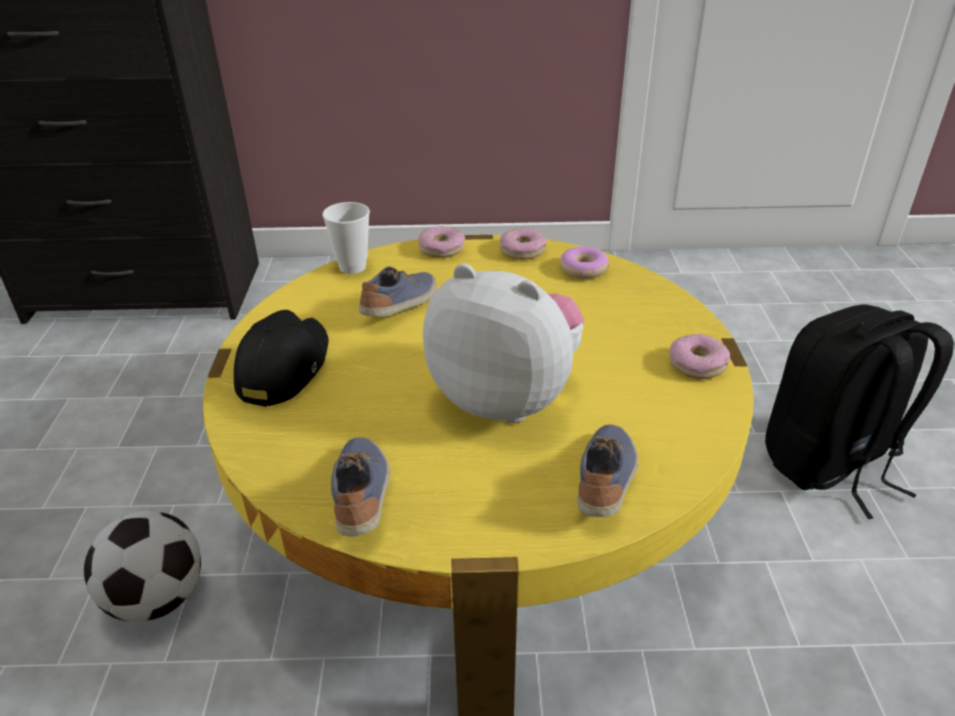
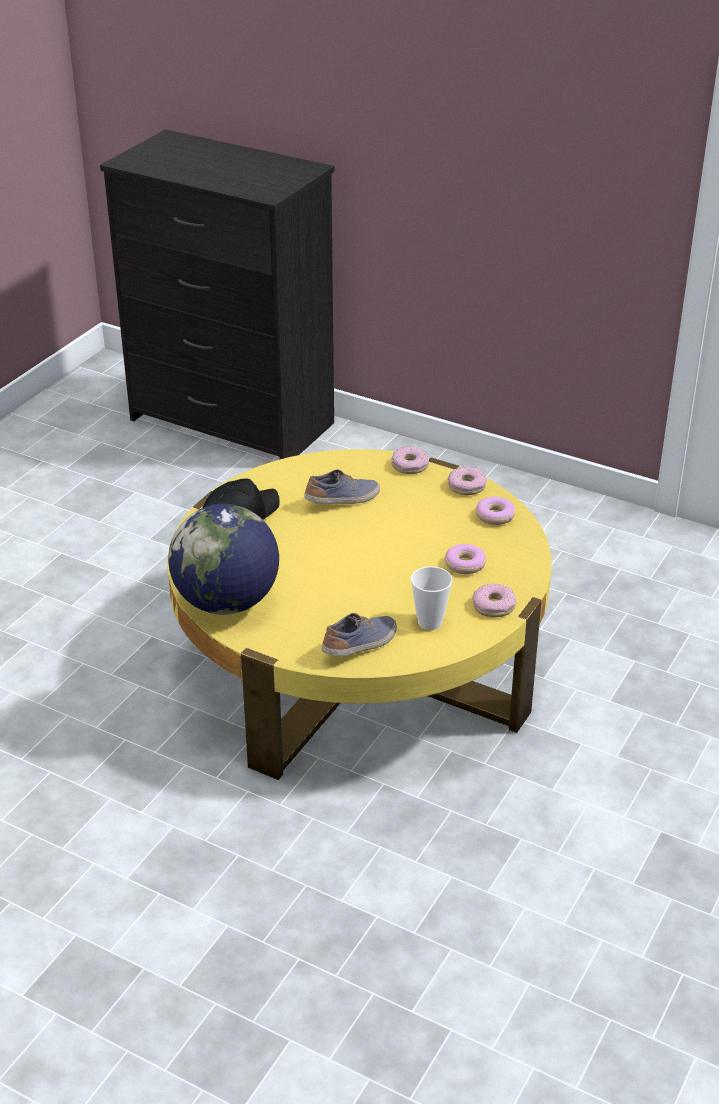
camera: 30 degrees right, 0 degrees up
football [84,510,201,622] -> none
cup [323,202,370,274] -> cup moved to [411,566,453,630]
shoe [331,437,390,537] -> globe [168,504,279,615]
plush toy [423,263,584,423] -> none
black backpack [765,304,954,519] -> none
none -> donut [445,544,486,574]

